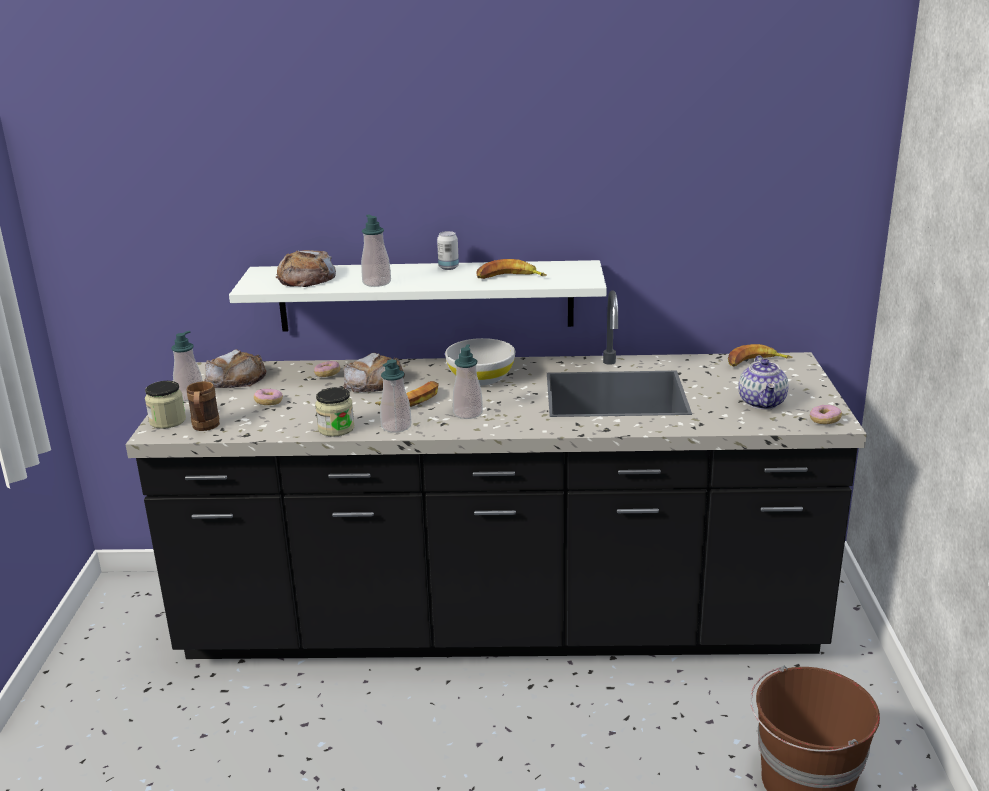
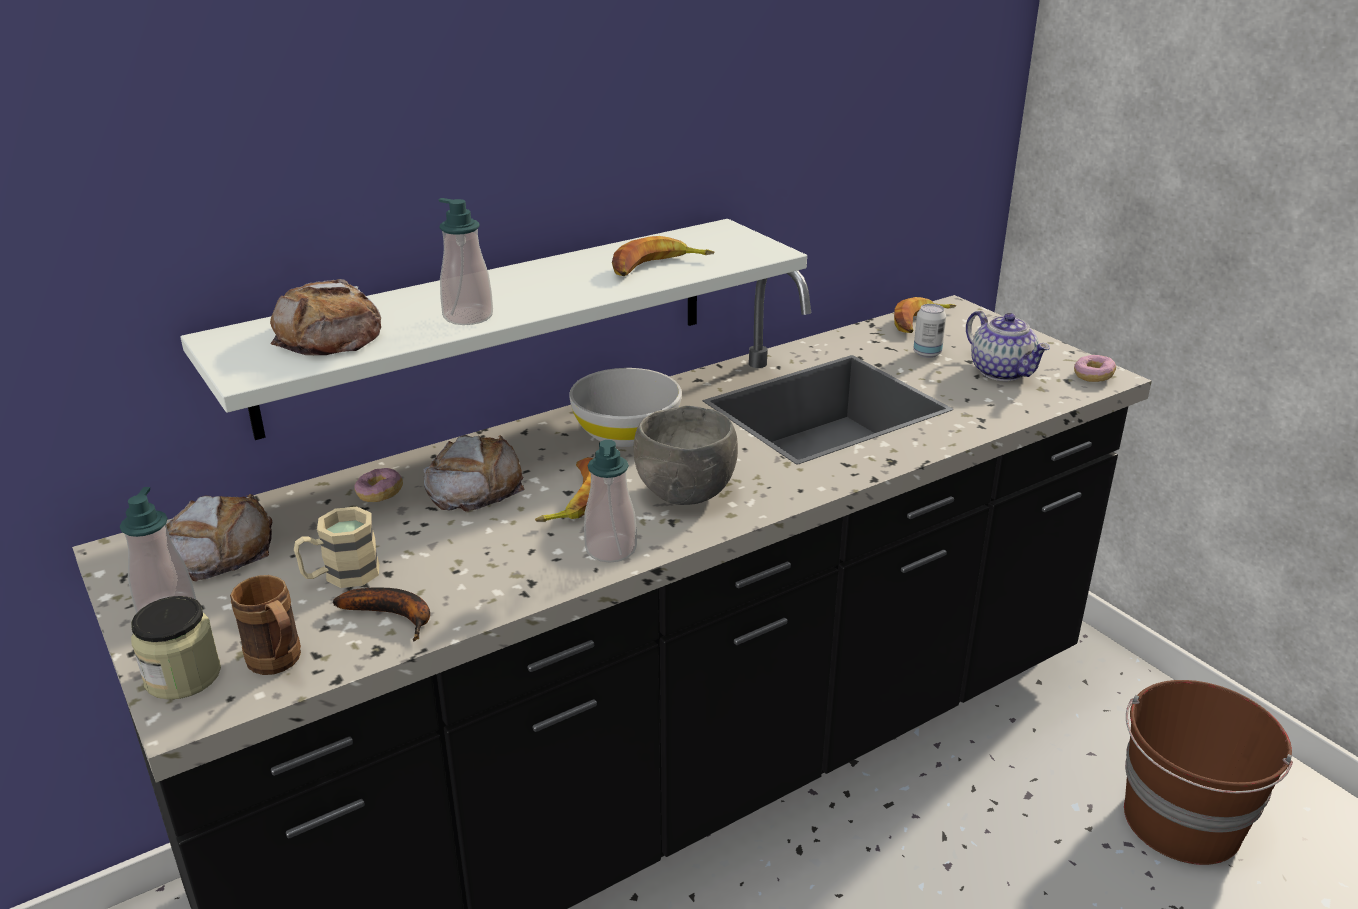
camera: 35 degrees left, 5 degrees up
donut [254,389,283,405] -> beige mug [294,507,379,588]
jar [315,387,354,437] -> none
can [437,231,459,270] -> can moved to [913,304,946,358]
soap dispenser [453,344,483,419] -> grey bowl [634,406,738,505]
none -> banana [333,588,430,641]

